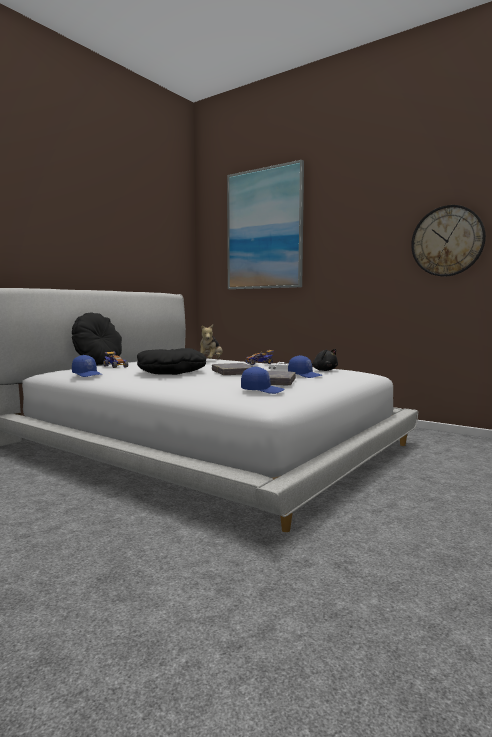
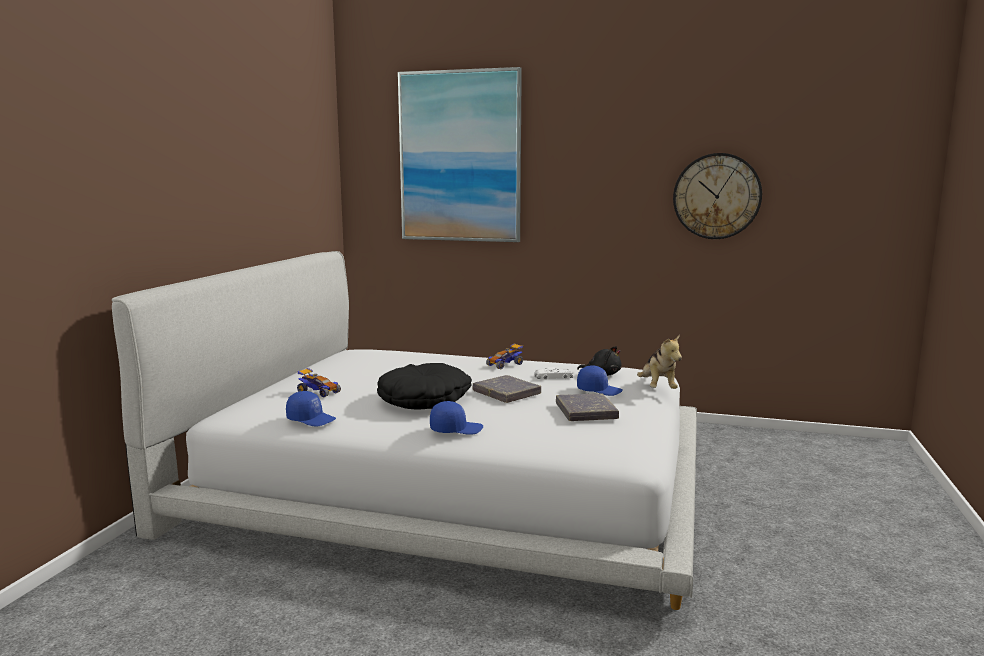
camera: 20 degrees left, 5 degrees up
black pillow [72,312,122,366] -> none
plush toy [200,324,223,359] -> plush toy moved to [637,334,682,389]
blue cap [241,366,285,394] -> blue cap moved to [430,401,483,435]

